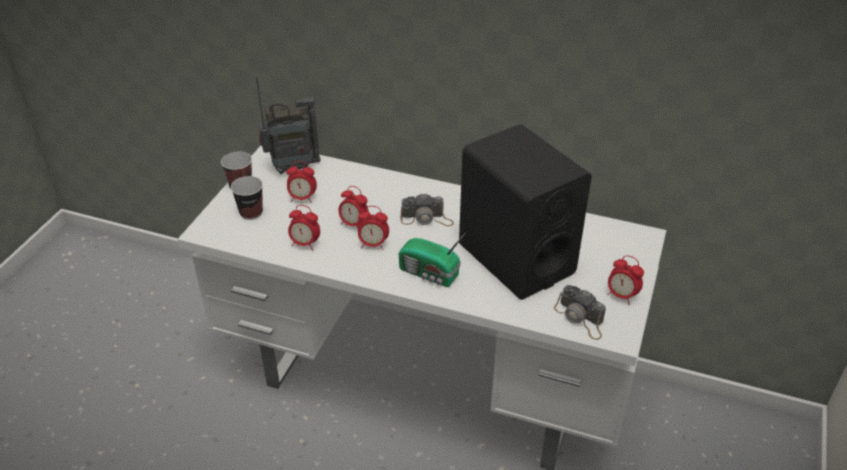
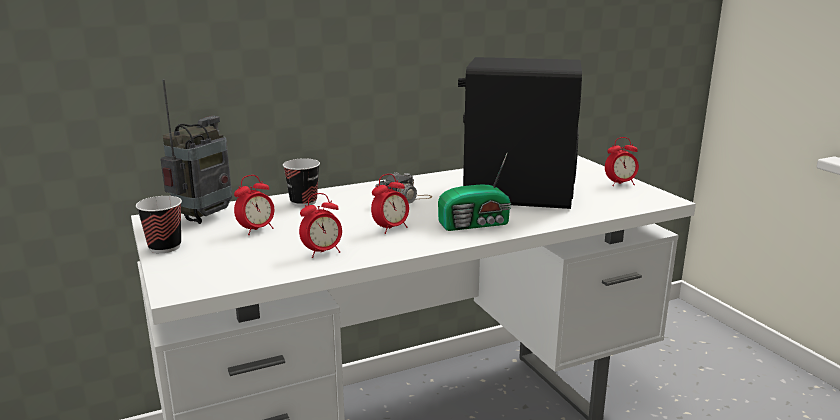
camera: 45 degrees left, 20 degrees down
cup [231,176,263,220] -> cup moved to [283,158,320,207]
alarm clock [338,186,369,228] -> none
camera [554,285,606,340] -> none

